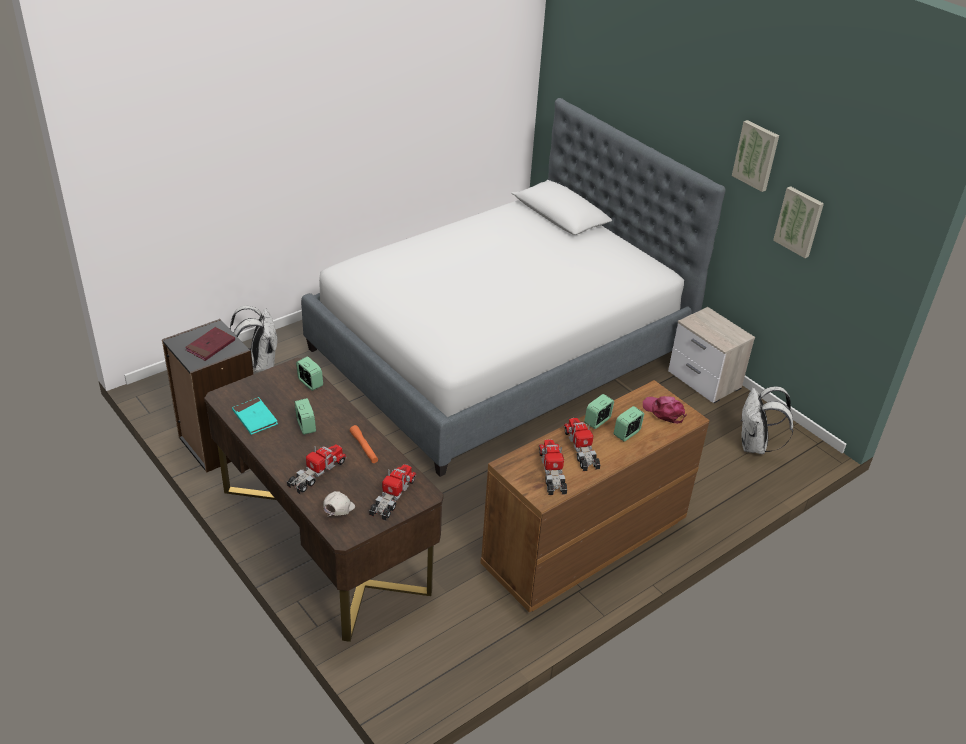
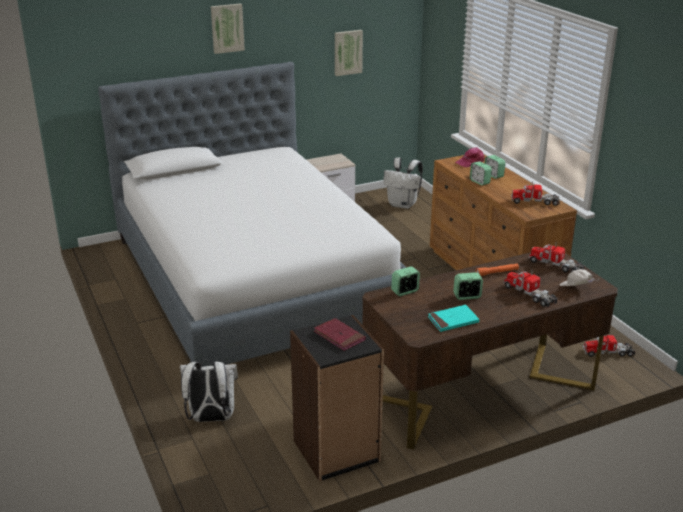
camera: 75 degrees left, 10 degrees down
toy truck [564,418,601,471] -> toy truck moved to [583,335,635,357]
picture [732,120,779,192] -> picture moved to [211,3,245,54]

